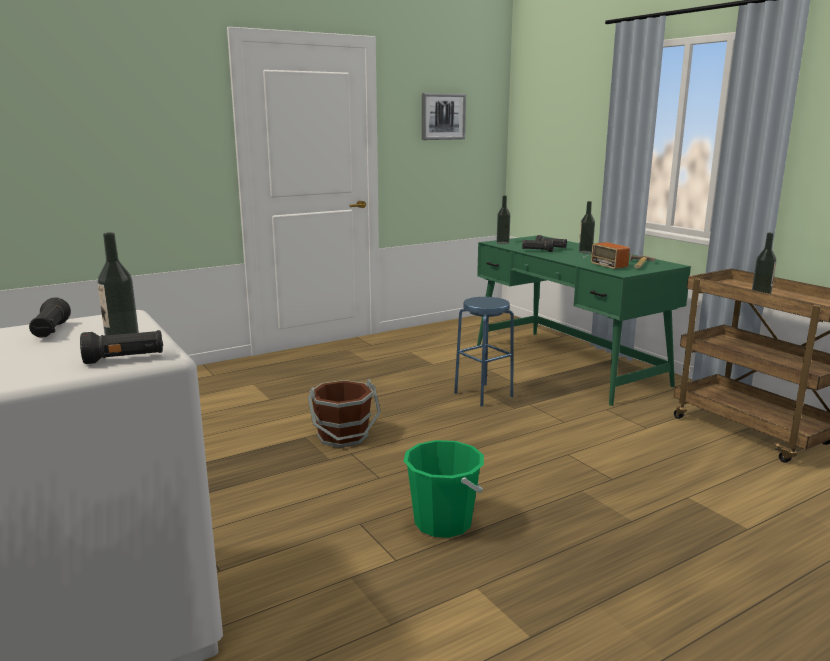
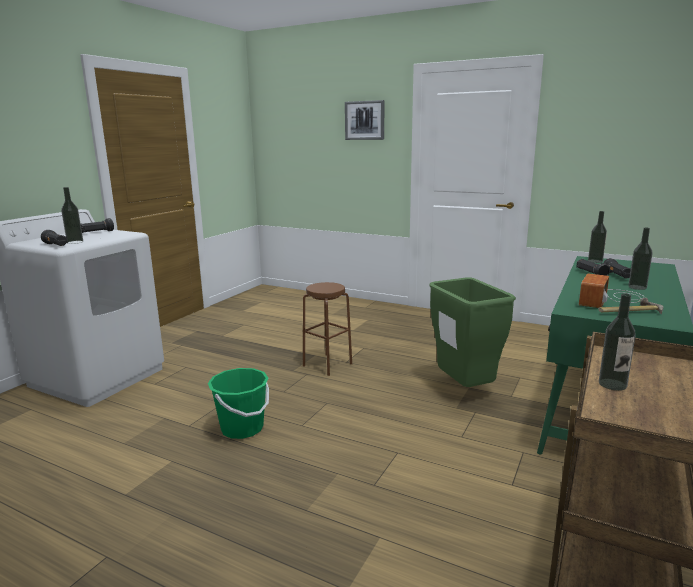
camera: 60 degrees right, 0 degrees up
brown bucket [308,379,381,448] -> brown stool [303,282,352,376]
picture [422,93,466,140] -> picture moved to [345,100,384,140]
blue stool [454,297,514,407] -> green trash can [429,277,516,387]

